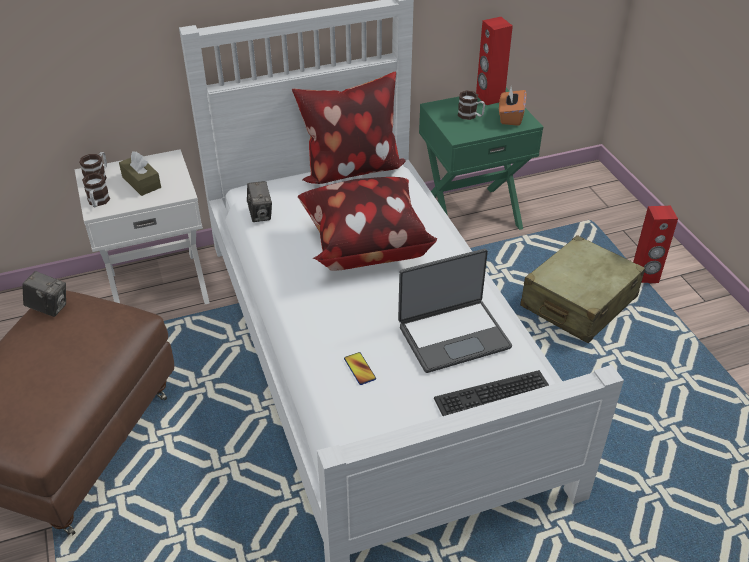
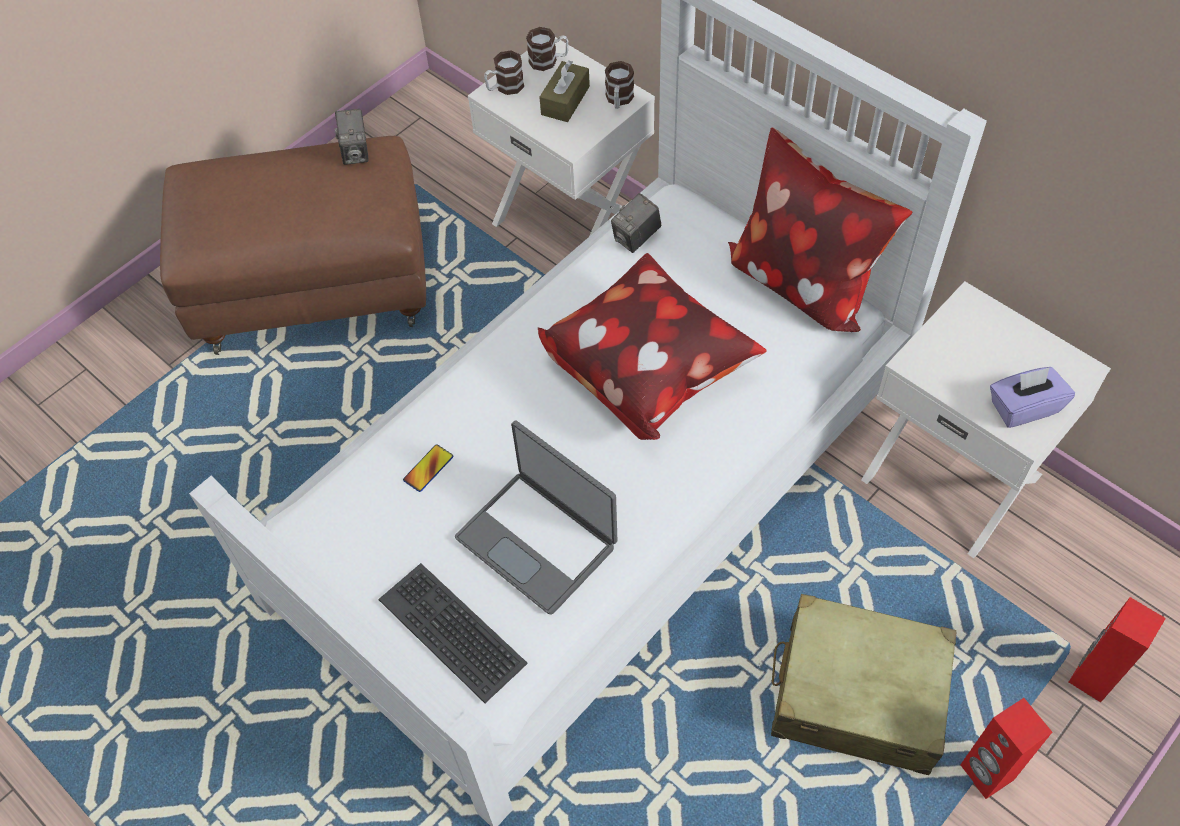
camera: 65 degrees right, 15 degrees up
green nightstand [419,88,543,230] -> white nightstand [861,281,1111,558]
mug [458,91,485,120] -> mug moved to [605,61,634,109]
red speaker [476,17,513,105] -> red speaker moved to [1069,597,1166,702]
orange tissue box [499,87,526,126] -> purple tissue box [990,367,1075,428]

